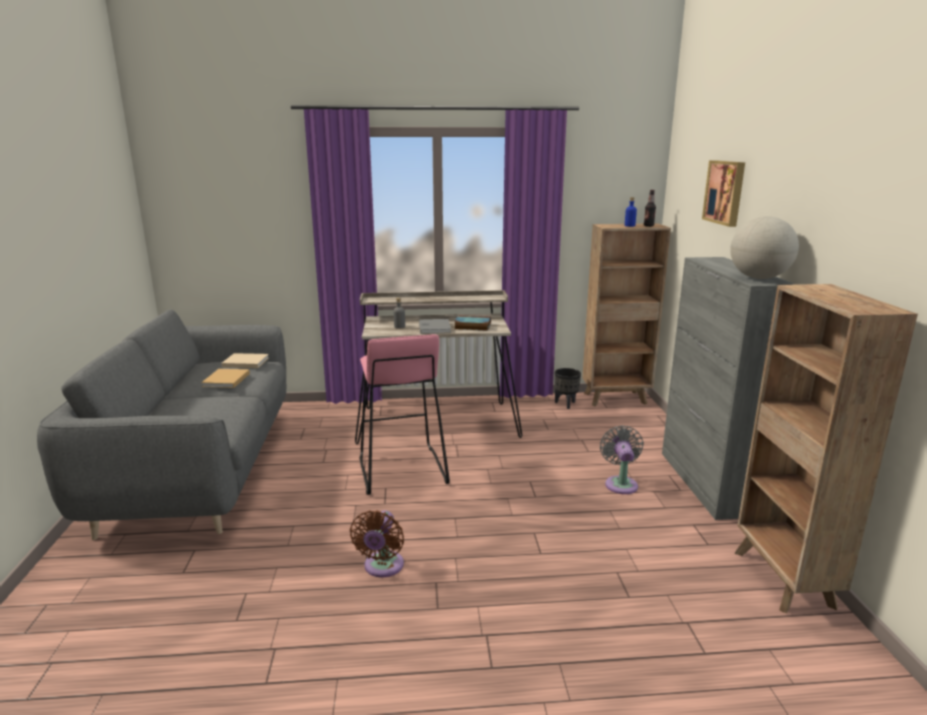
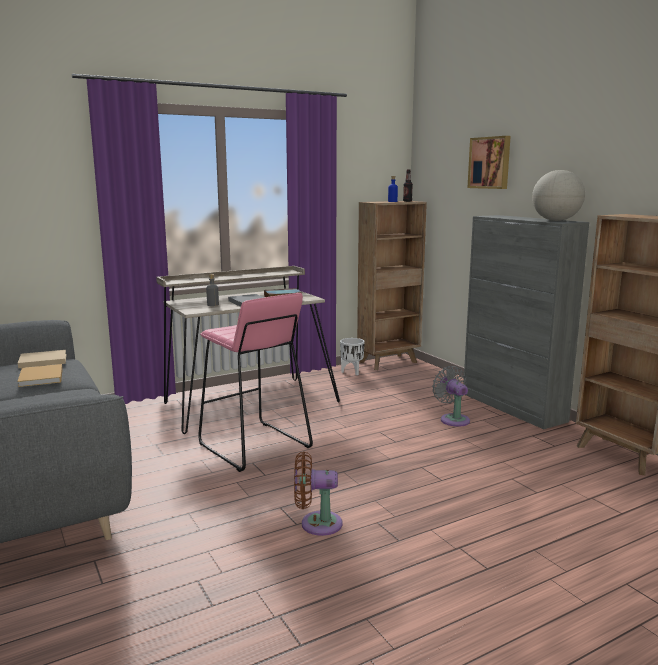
camera: 25 degrees left, 5 degrees down
brown fan [350,510,404,577] -> brown fan turned 105 degrees clockwise [294,452,342,536]
black planter [555,368,581,409] -> white planter [340,338,365,375]

